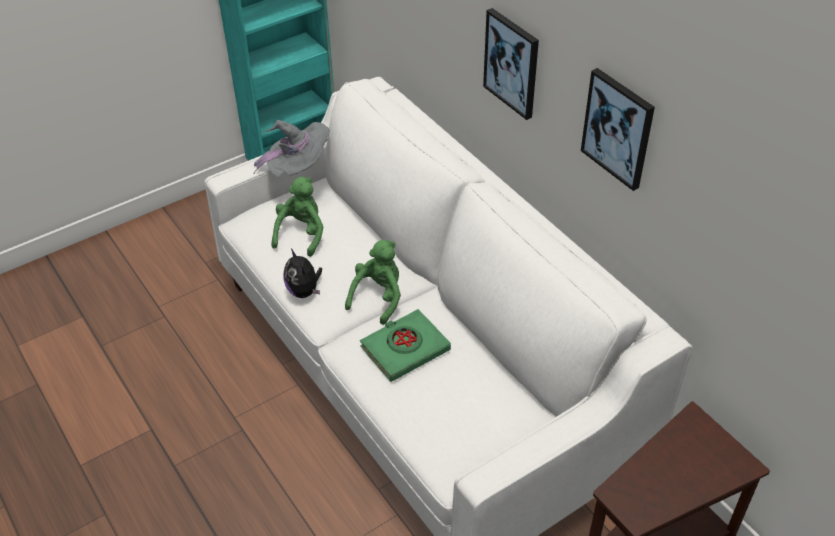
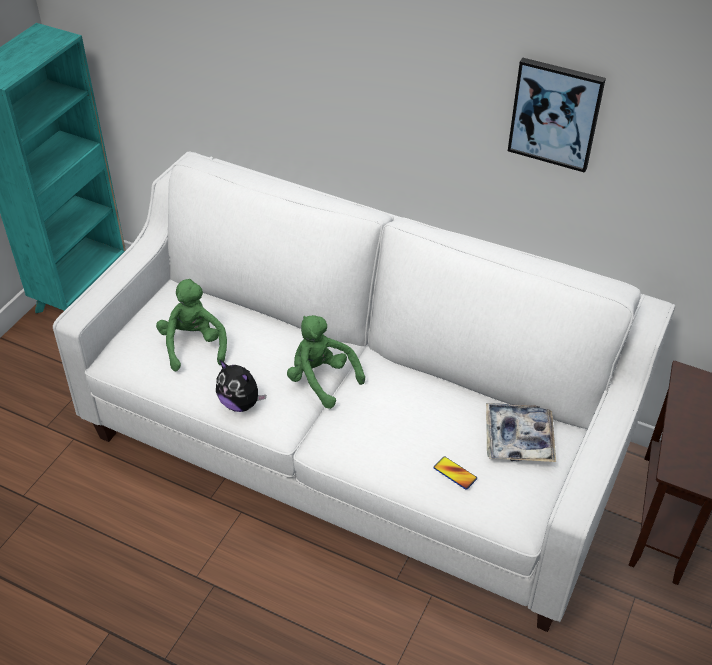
camera: 30 degrees left, 0 degrees up
grey hat [253,120,330,177] -> none
green plush toy [345,240,401,325] -> green plush toy turned 45 degrees counterclockwise [287,315,365,409]
green book [360,309,451,382] -> none
picture [483,8,539,120] -> none
none -> phone [434,457,477,490]
none -> tray [486,403,556,462]

